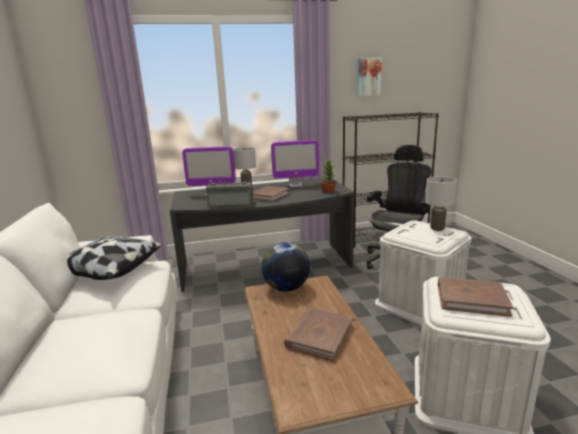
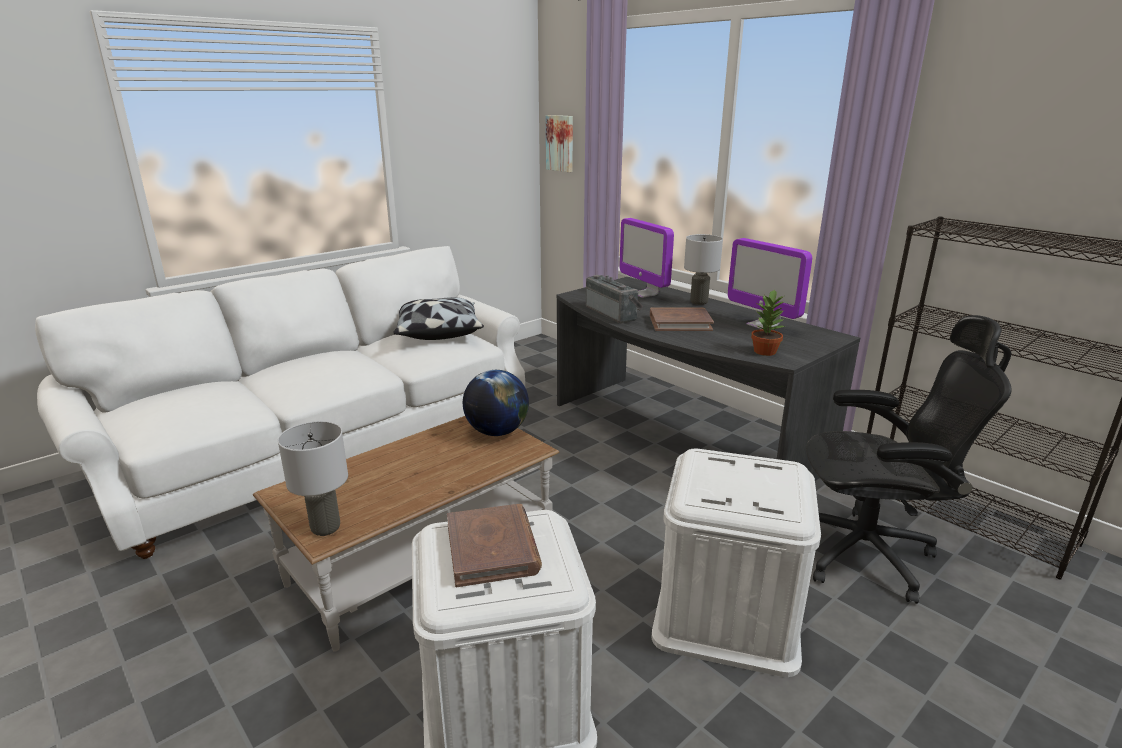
camera: 60 degrees right, 5 degrees up
brown book [284,308,353,361] -> none
picture [357,57,382,97] -> picture moved to [546,115,573,172]
white table lamp [425,176,457,231] -> white table lamp moved to [278,421,348,536]

